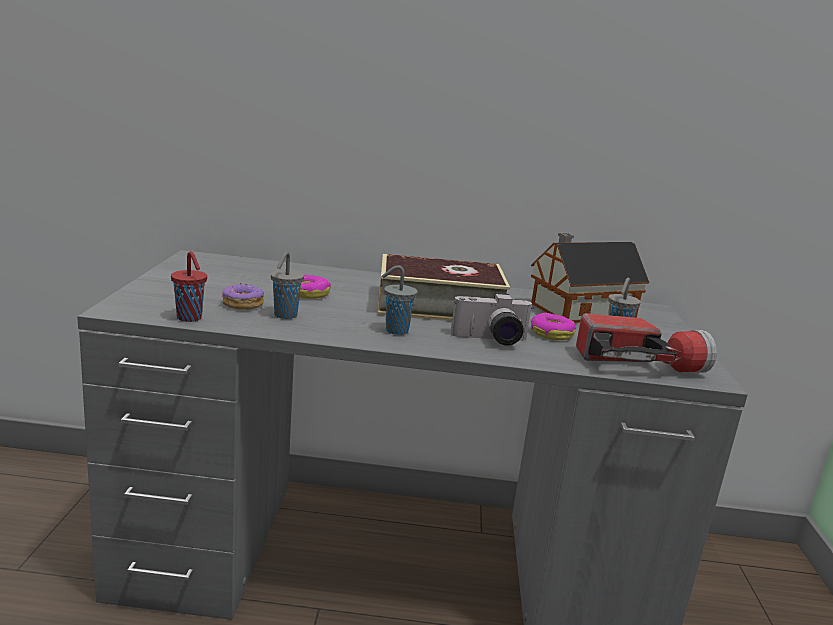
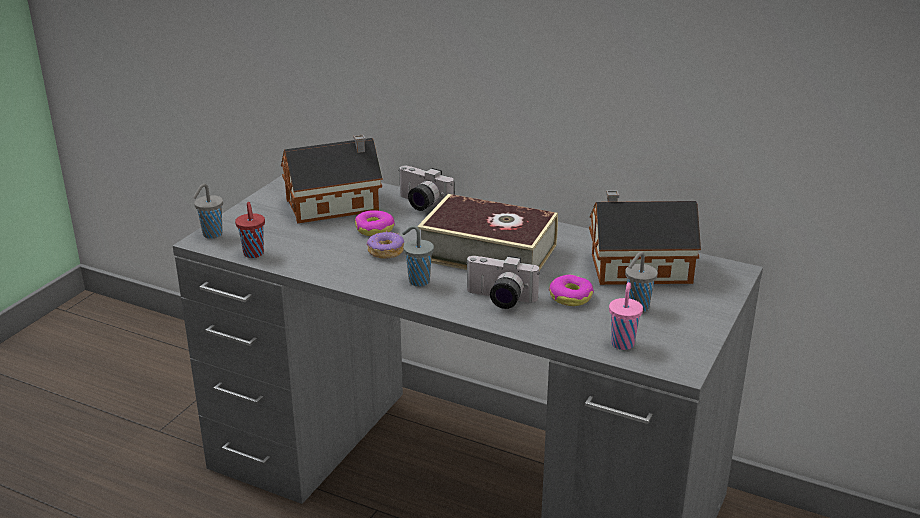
camera: 25 degrees right, 10 degrees up
donut [222,283,264,310] -> donut moved to [366,231,404,259]
grey cup [271,252,304,319] -> grey cup moved to [193,183,223,239]
flashlight [576,313,717,373] -> pink cup [609,282,643,350]
none -> toy house [281,135,383,224]
none -> camera [398,166,455,211]

